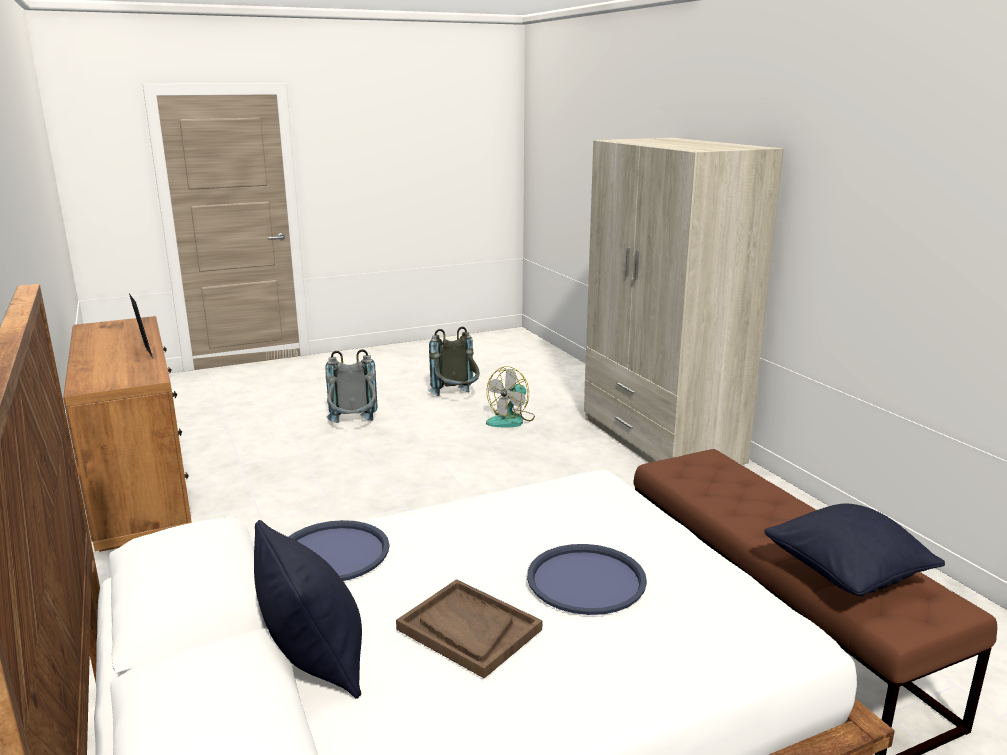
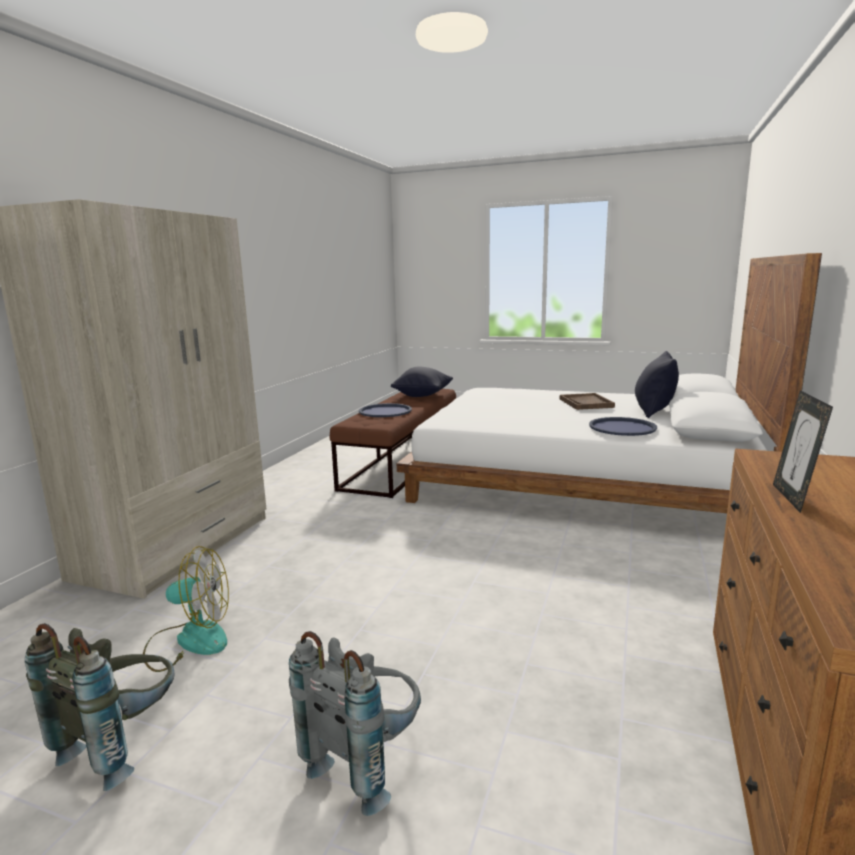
camera: 135 degrees left, 5 degrees down
blue tray [527,544,647,615] -> blue tray moved to [359,403,412,417]

